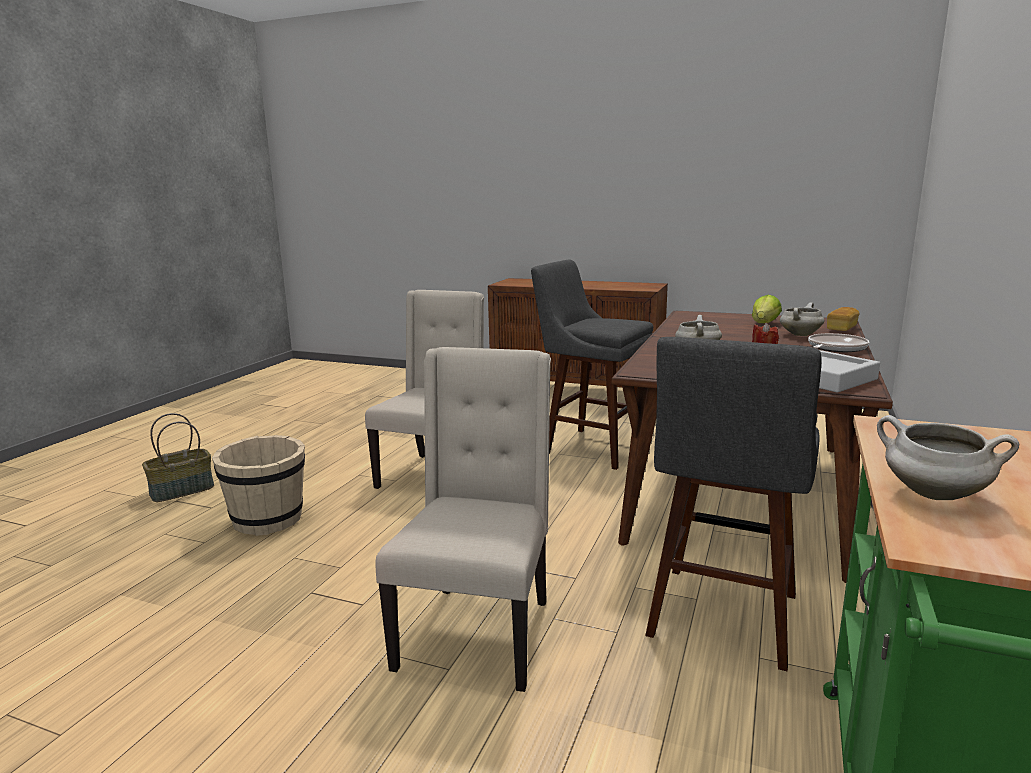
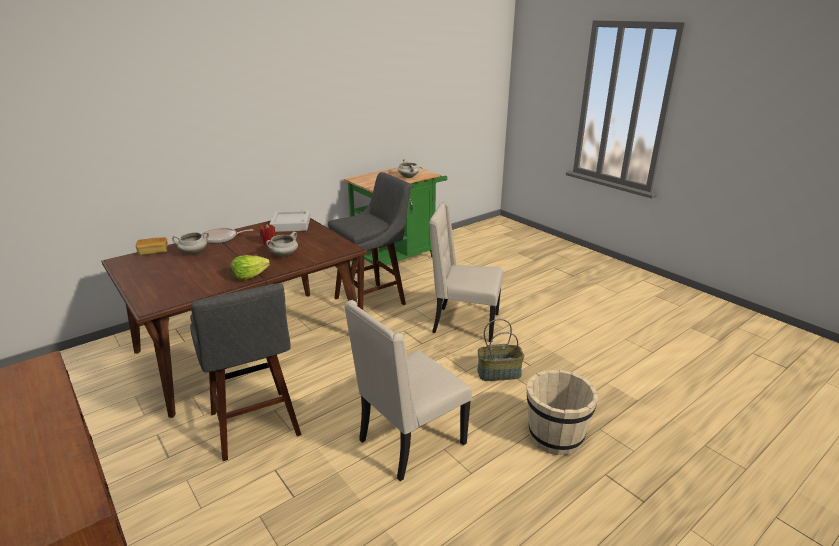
camera: 150 degrees left, 10 degrees up
basket [142,413,214,502] -> basket moved to [477,319,524,381]
beige chair [375,347,551,692] -> beige chair turned 60 degrees clockwise [429,202,503,342]
lettuce [752,295,782,323] -> lettuce moved to [230,255,270,280]

